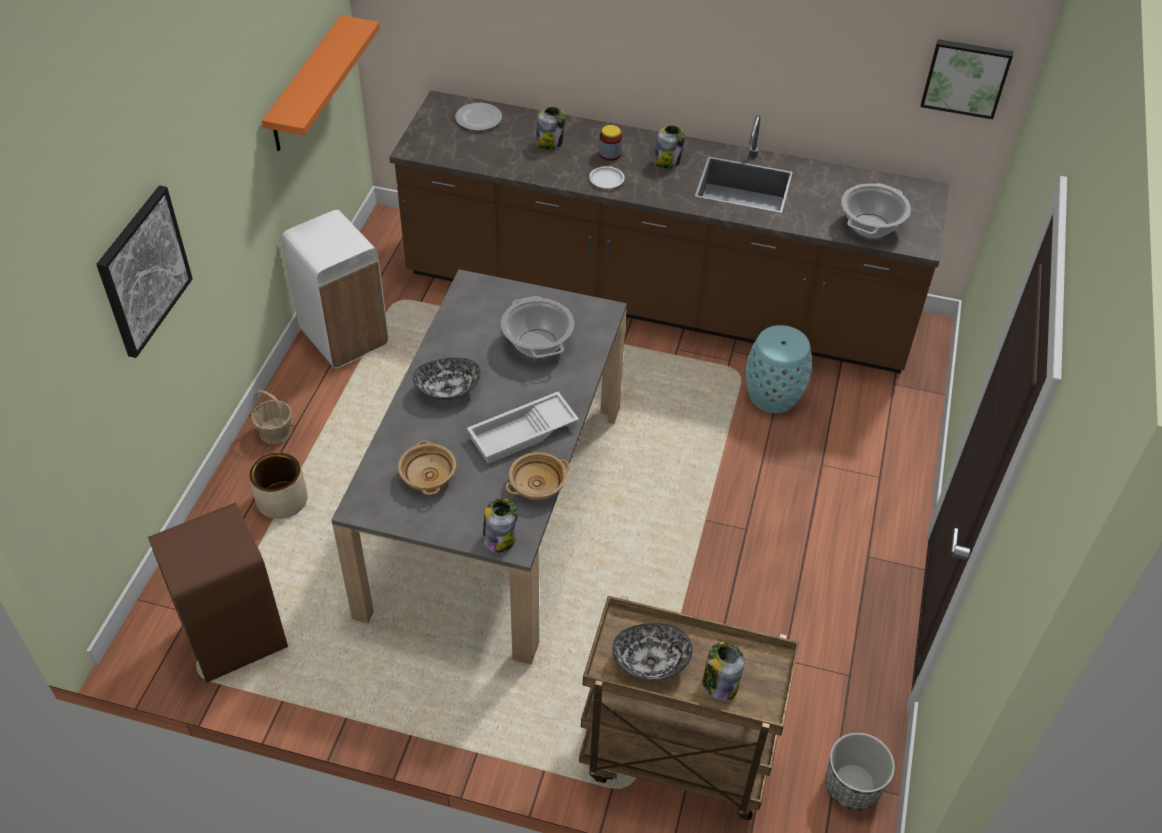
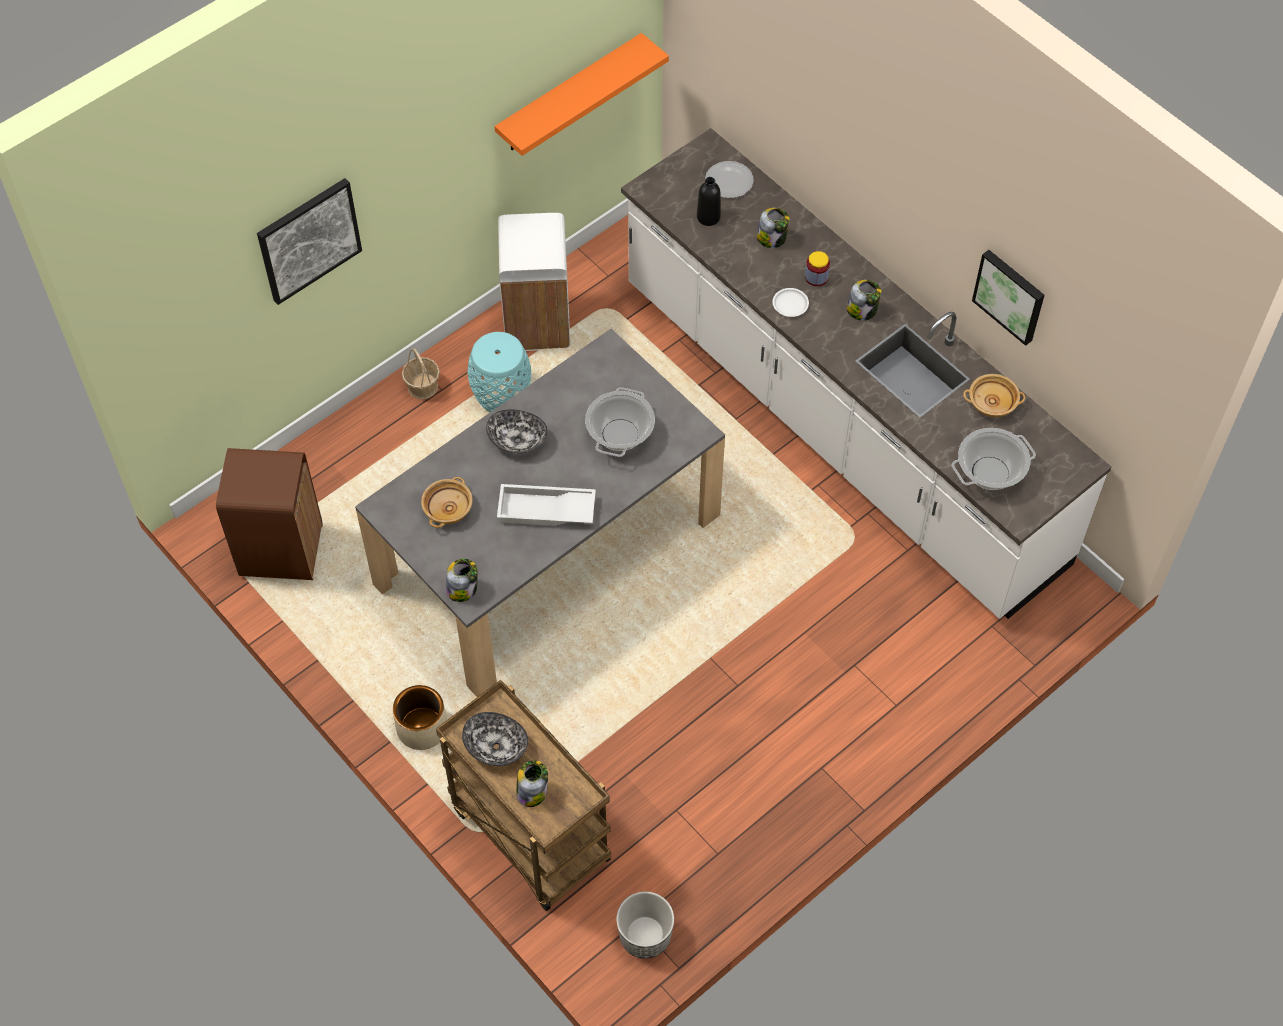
camera: 35 degrees right, 10 degrees up
beige planter [249,453,308,519] -> beige planter moved to [392,685,447,750]
brown counter [389,90,950,373] -> white counter [621,128,1111,619]
beige bowl [505,452,570,500] -> beige bowl moved to [963,374,1025,417]
turquoise stool [746,325,812,413] -> turquoise stool moved to [468,332,531,412]
picture [921,39,1013,119] -> picture moved to [972,250,1044,346]
none -> black bottle [697,177,721,226]

